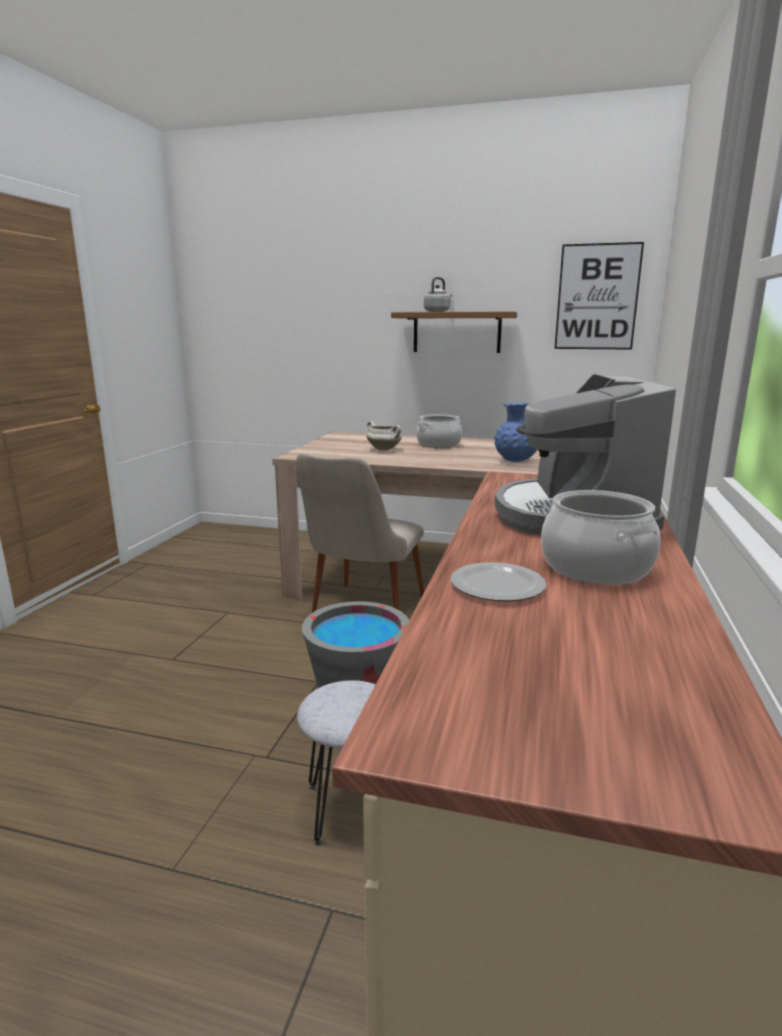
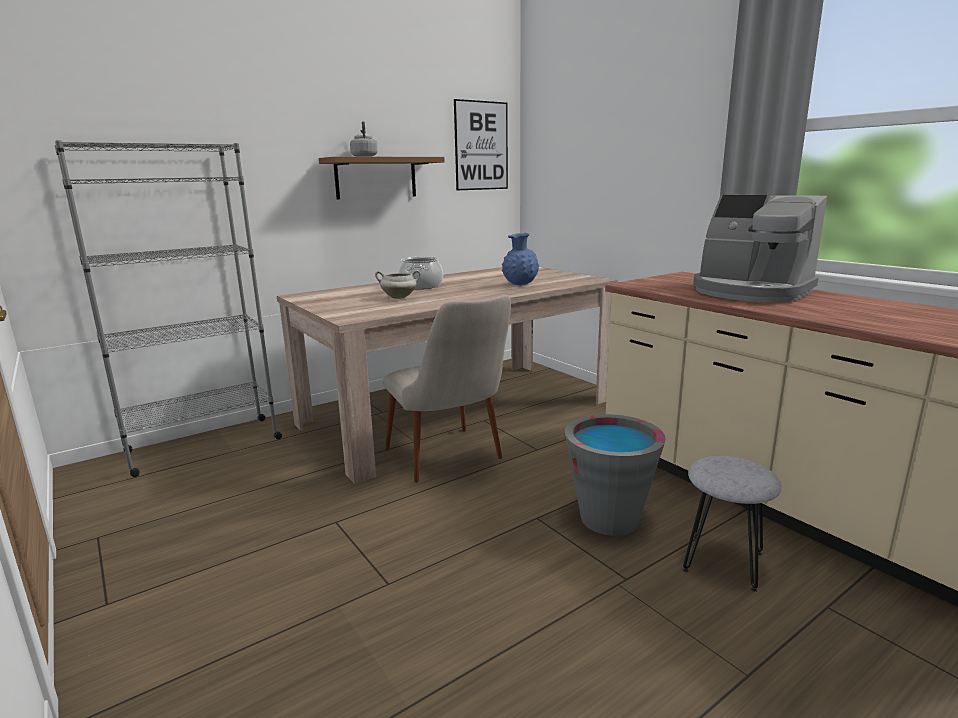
camera: 50 degrees left, 0 degrees up
plate [451,562,546,601] -> none
cooking pot [541,490,660,585] -> none
none -> grey bookcase [55,140,282,477]

